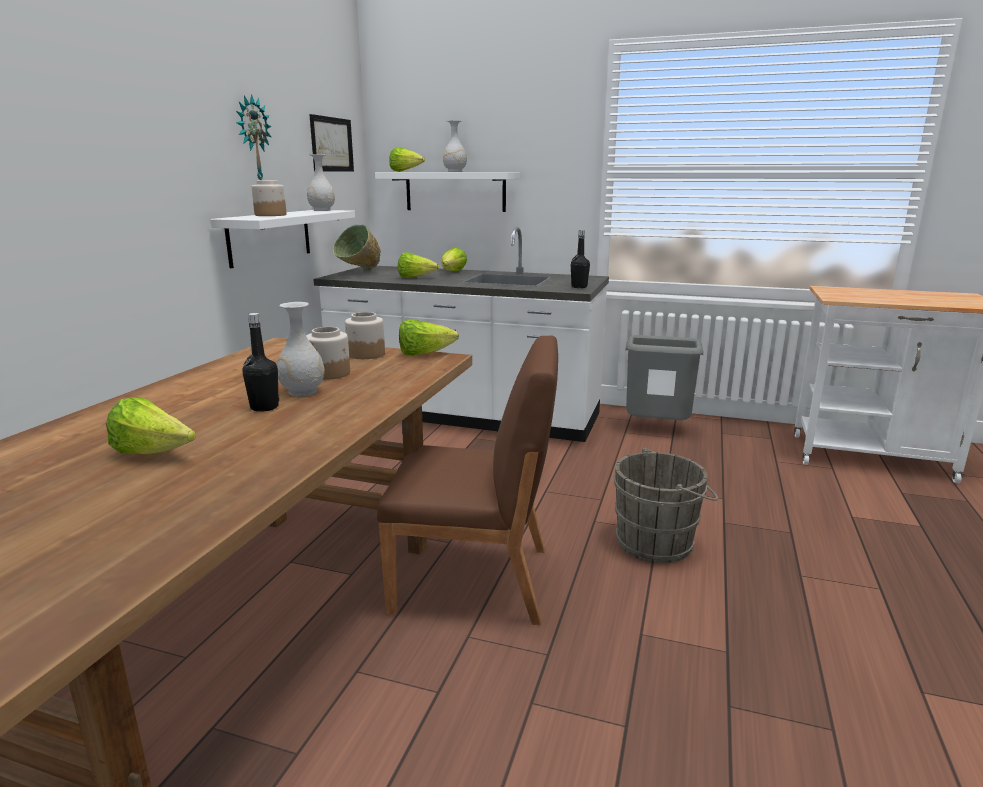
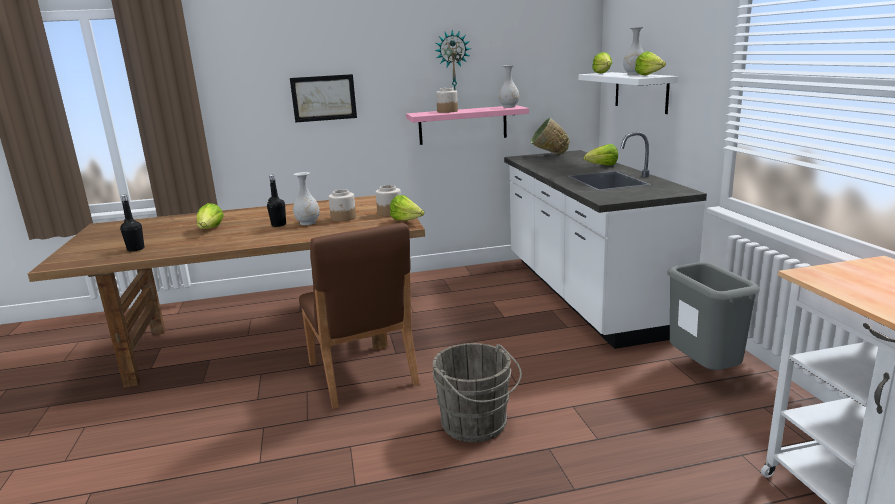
camera: 60 degrees right, 0 degrees up
white shelf [210,210,355,268] -> pink shelf [406,105,529,145]
picture [309,114,354,172] -> picture moved to [290,74,357,123]
lettuce [398,252,439,278] -> lettuce moved to [635,51,666,76]
black bottle [571,230,590,288] -> black bottle moved to [120,195,144,252]

